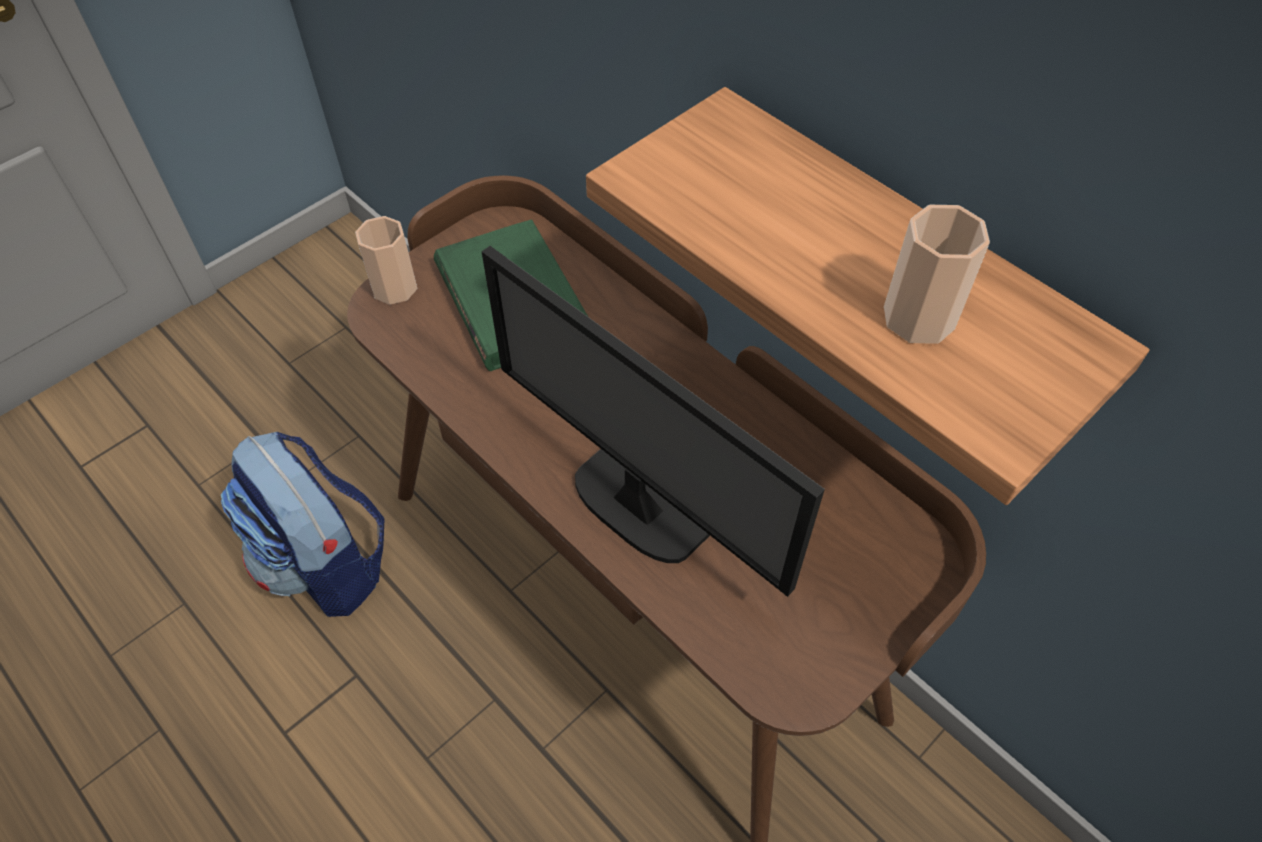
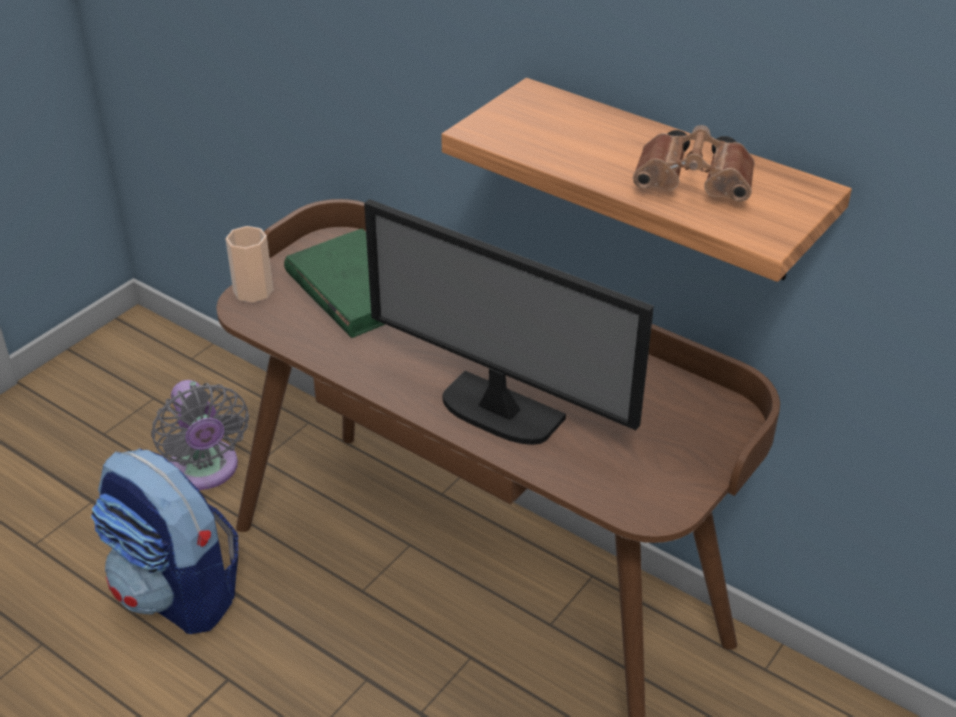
camera: 10 degrees left, 15 degrees down
cup [884,205,990,344] -> brown binoculars [633,125,754,201]
none -> grey fan [151,380,249,490]

